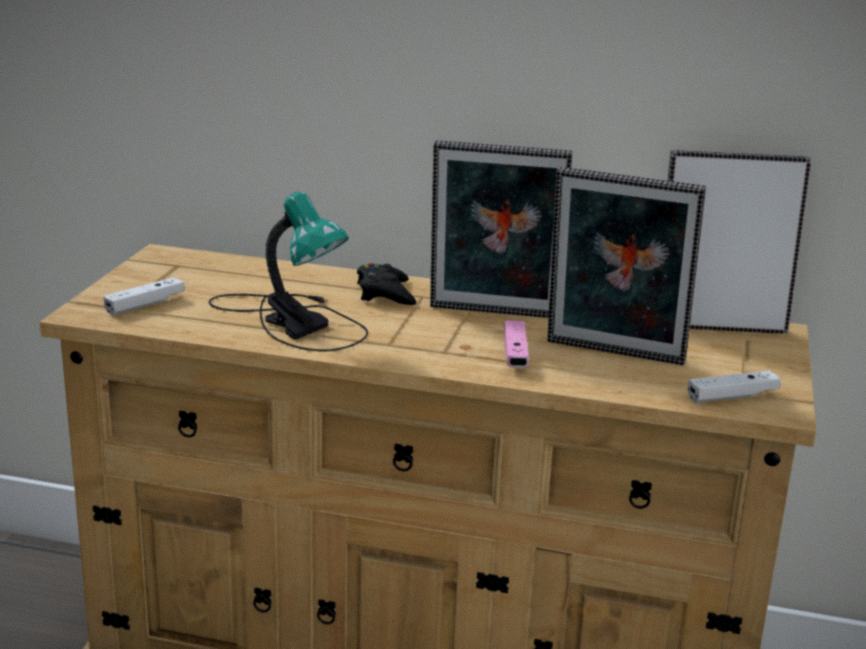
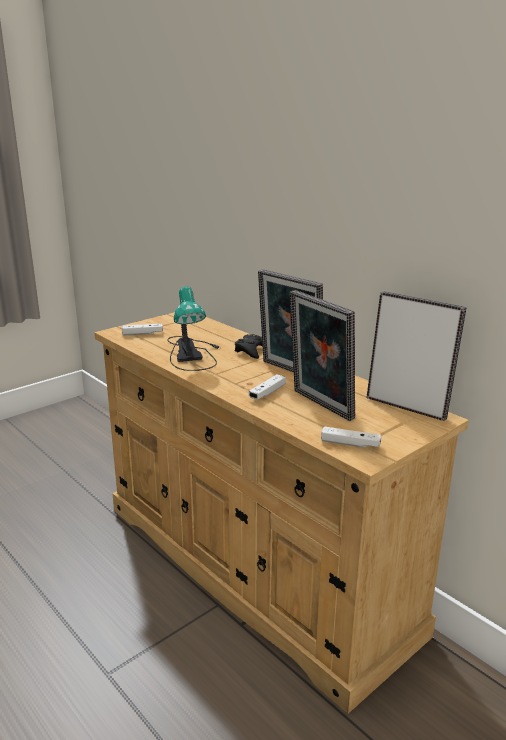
camera: 35 degrees right, 0 degrees up
pink game controller [504,320,529,368] -> white game controller [249,375,286,399]

